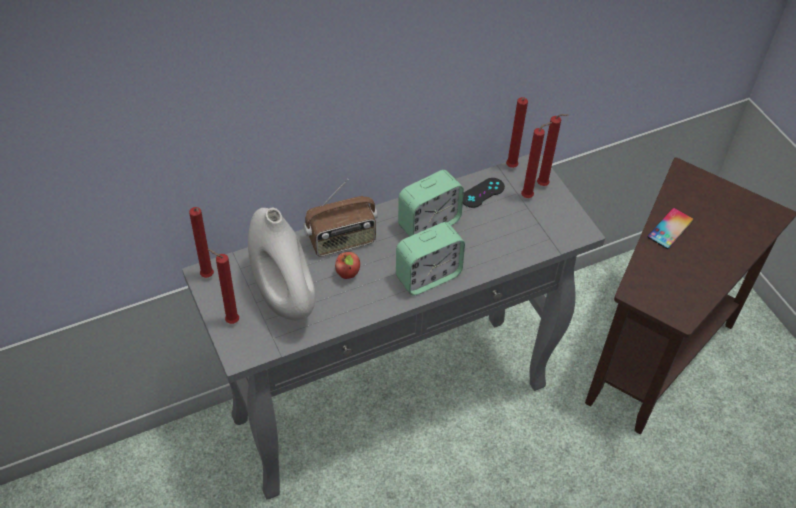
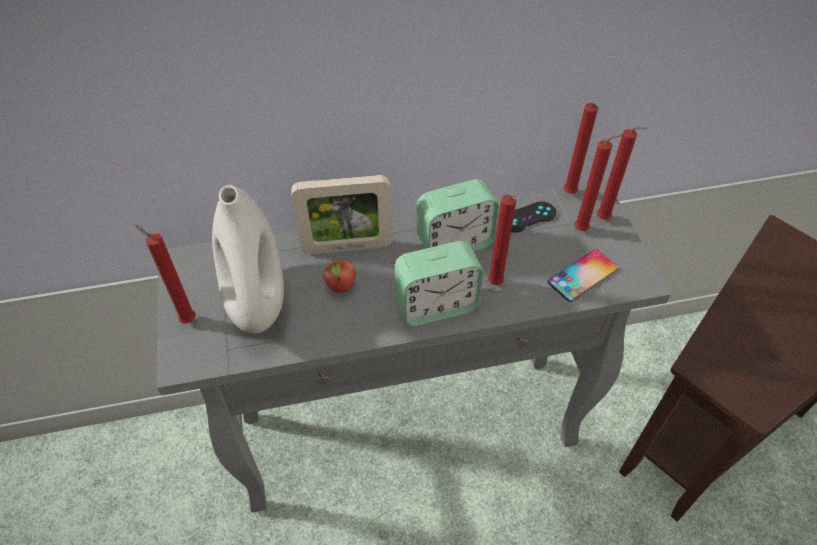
camera: 15 degrees right, 0 degrees up
red candle [189,207,214,278] -> red candle moved to [488,195,517,285]
radio [303,179,378,257] -> picture frame [291,175,392,254]
phone [648,208,694,249] -> phone moved to [547,249,619,302]

